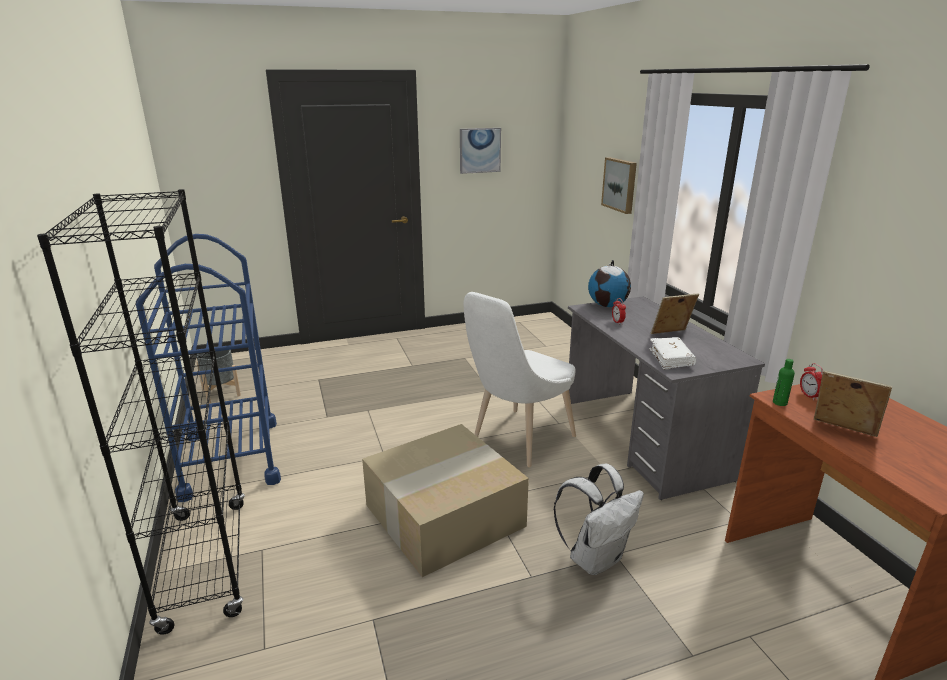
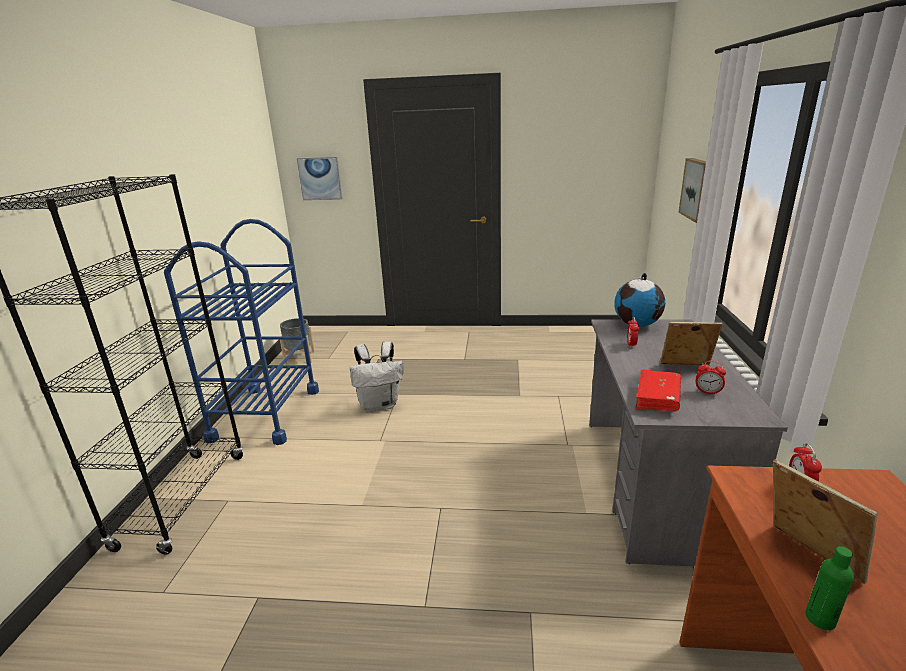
camera: 25 degrees right, 0 degrees up
cardboard box [362,424,529,577] -> none
picture [460,128,501,174] -> picture moved to [297,157,343,200]
white chair [464,292,576,467] -> none
white backpack [553,464,644,575] -> white backpack moved to [350,341,403,412]
white book [649,337,697,370] -> red book [635,369,681,412]
green bottle [773,359,795,406] -> green bottle moved to [805,546,854,630]
none -> alarm clock [696,360,726,395]

